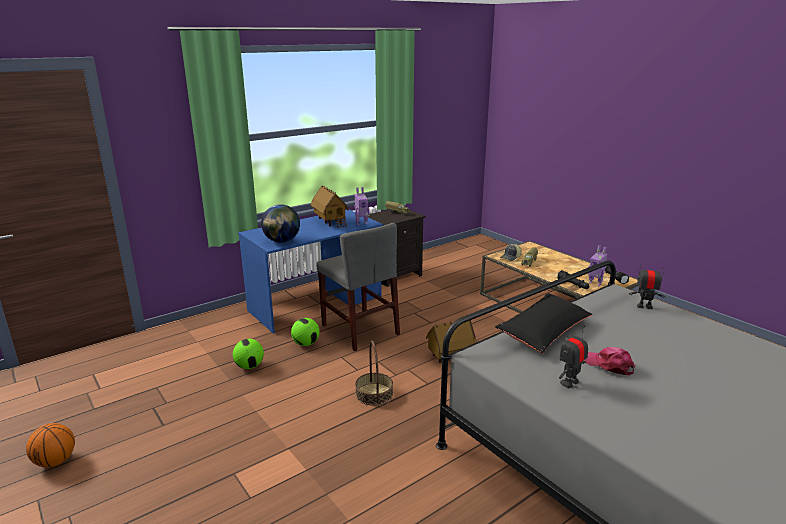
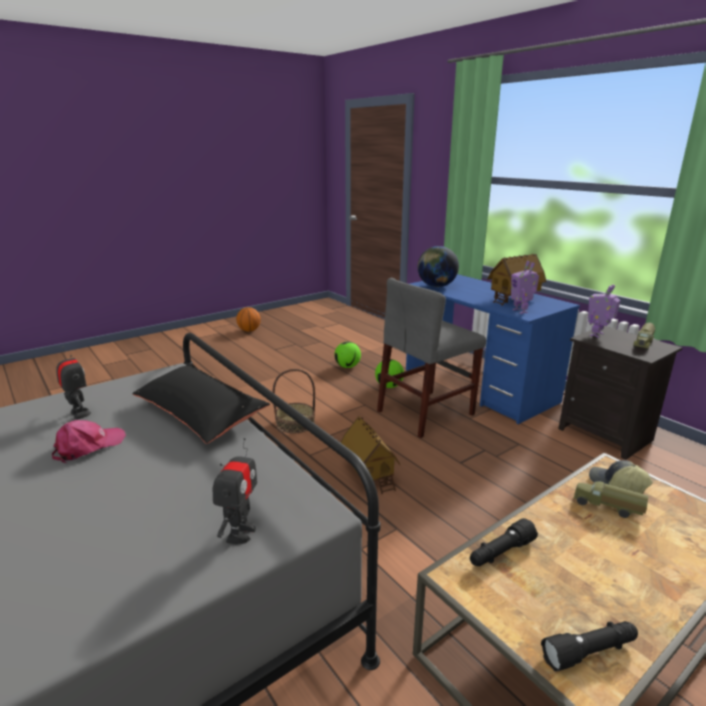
camera: 90 degrees right, 0 degrees up
toy robot [587,245,607,286] -> toy robot moved to [588,284,621,338]

